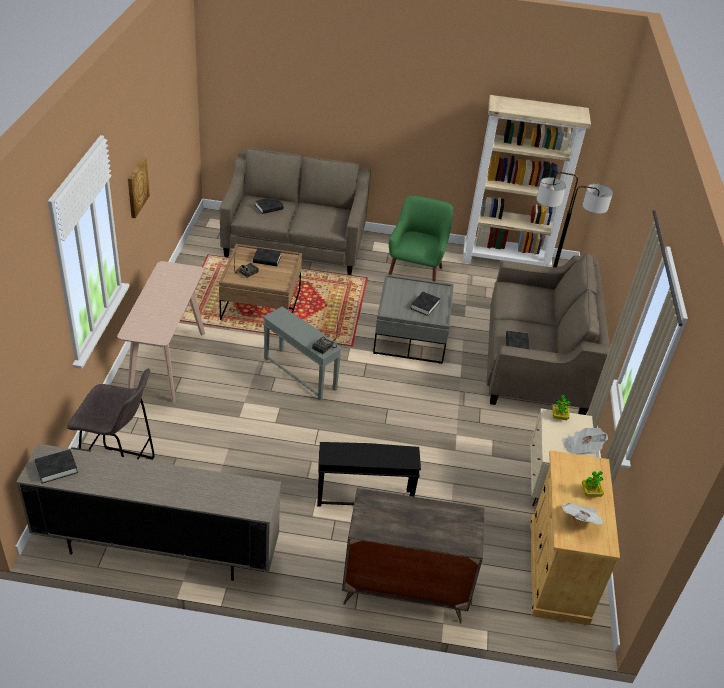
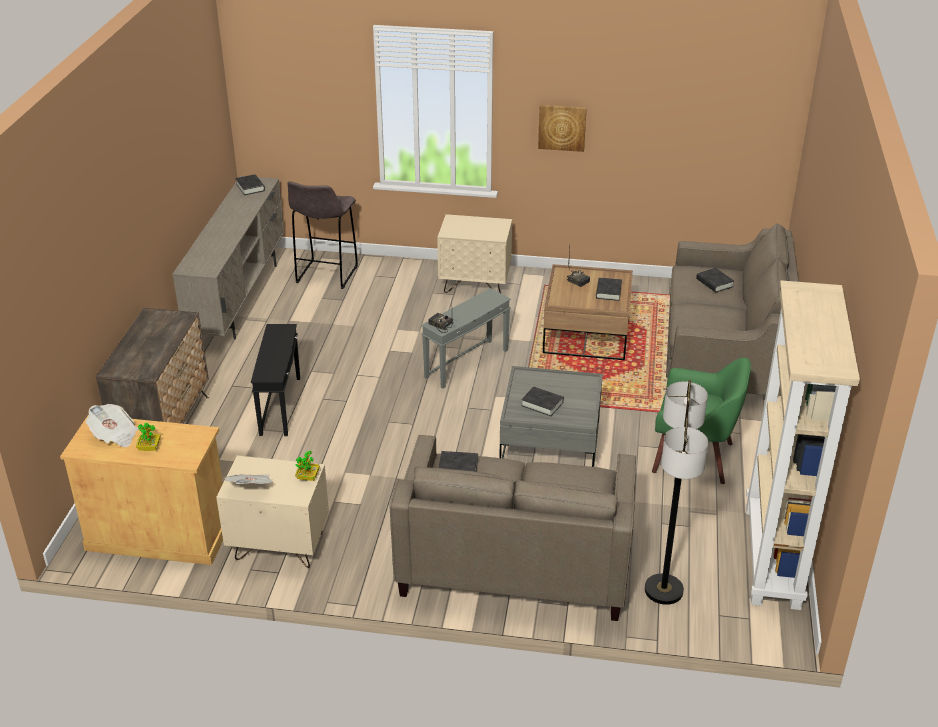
camera: 95 degrees right, 5 degrees down
beige console table [117,261,205,403] -> beige nightstand [437,214,512,293]

